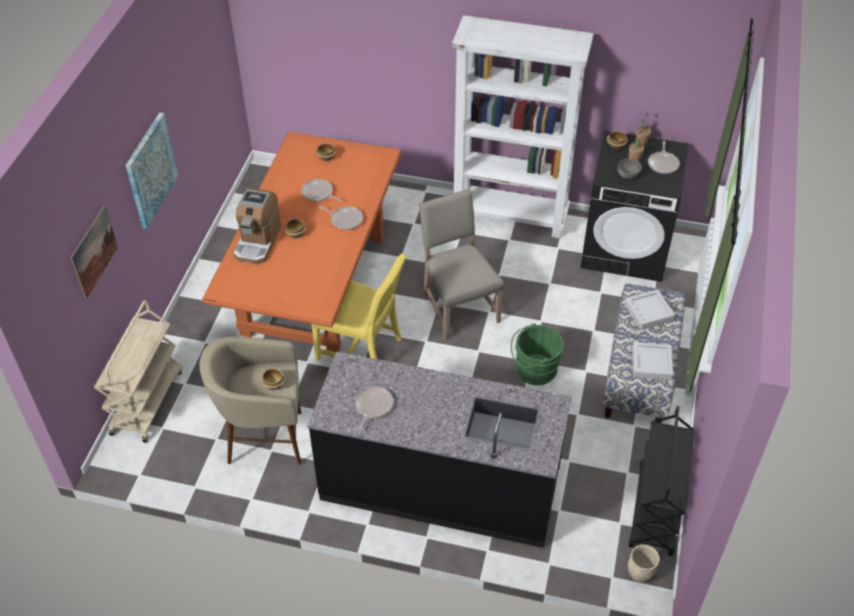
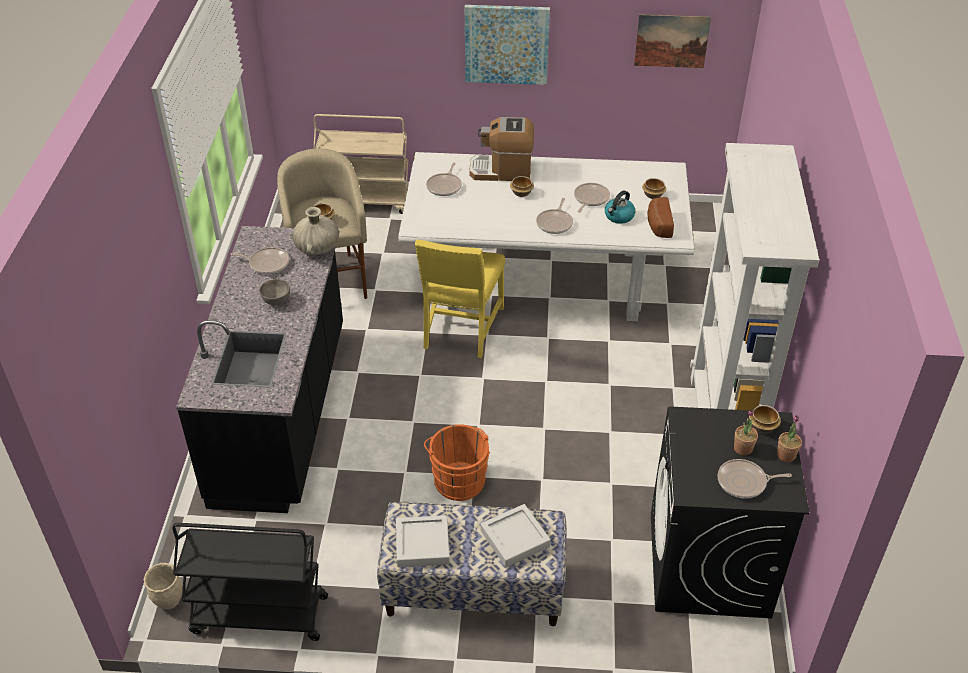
camera: 80 degrees right, 5 degrees down
picture [71,206,118,299] -> picture moved to [634,14,711,68]
orange dining table [202,132,401,352] -> white dining table [398,152,695,321]
beige chair [419,189,504,341] -> none
green bucket [511,323,564,385] -> orange bucket [424,424,490,501]
grey bowl [617,159,642,179] -> grey bowl moved to [259,279,290,305]
none -> beige vase [292,207,339,255]
none -> frying pan [426,162,462,196]
none -> kettle [605,190,635,224]
none -> bread [647,197,674,238]

